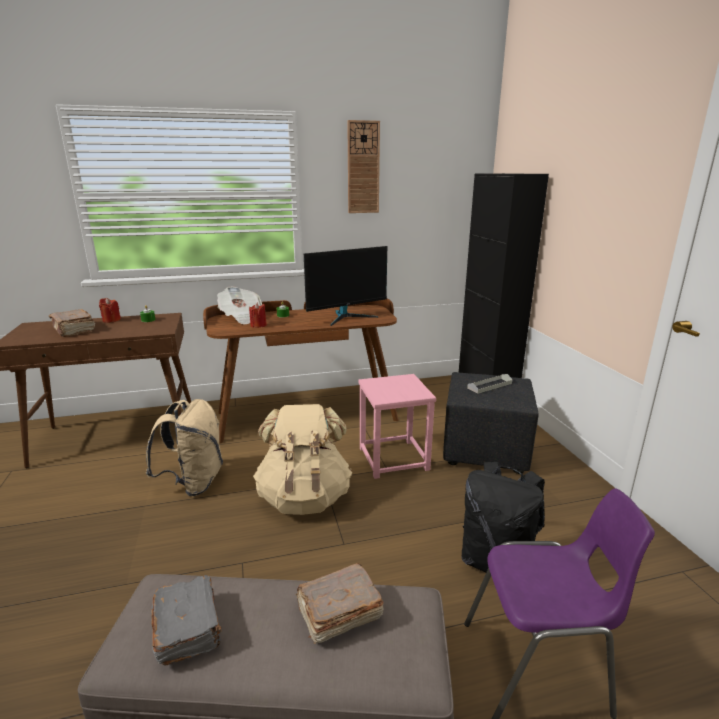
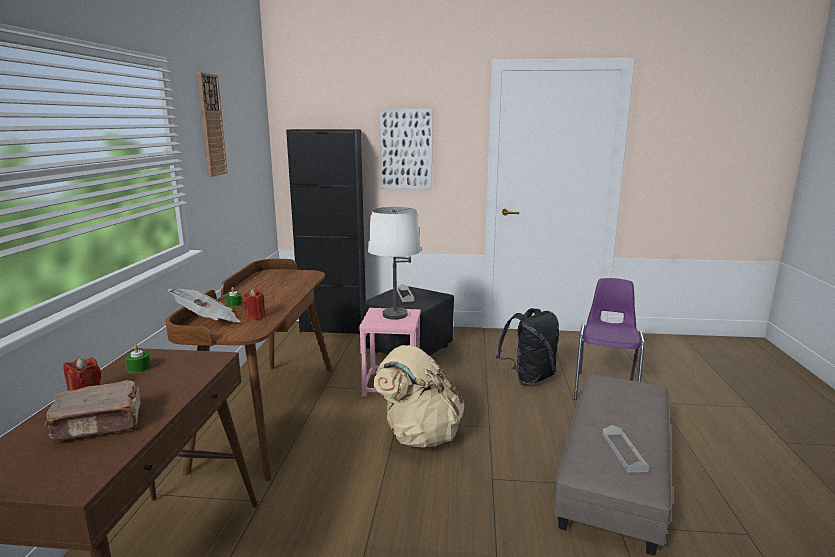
camera: 70 degrees left, 5 degrees down
beige backpack [146,399,223,496] -> none
grey book [151,575,222,665] -> grey tray [602,425,649,472]
brown book [296,563,384,644] -> none
monitor [304,246,387,326] -> none
none -> white table lamp [368,207,421,320]
none -> picture [380,109,433,189]

